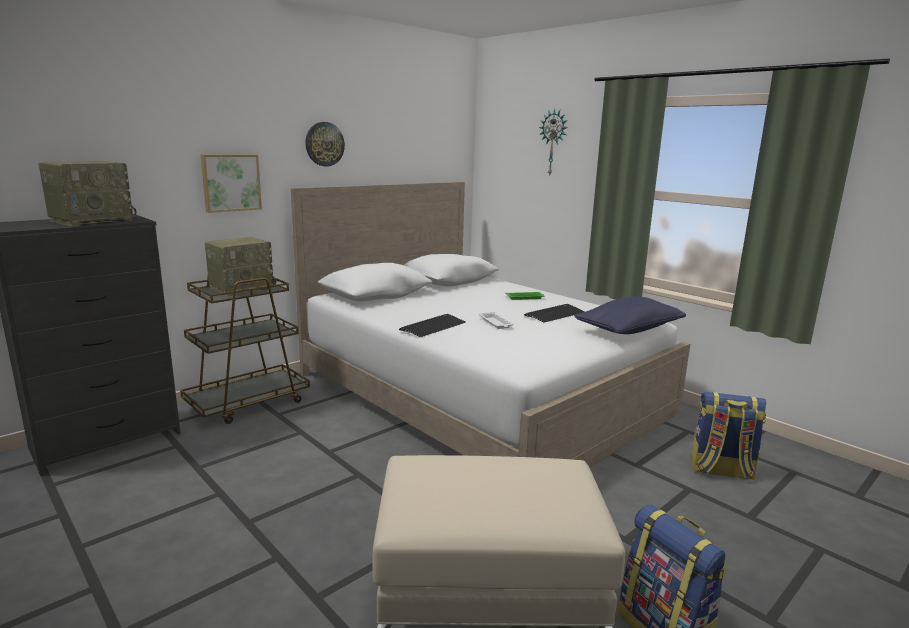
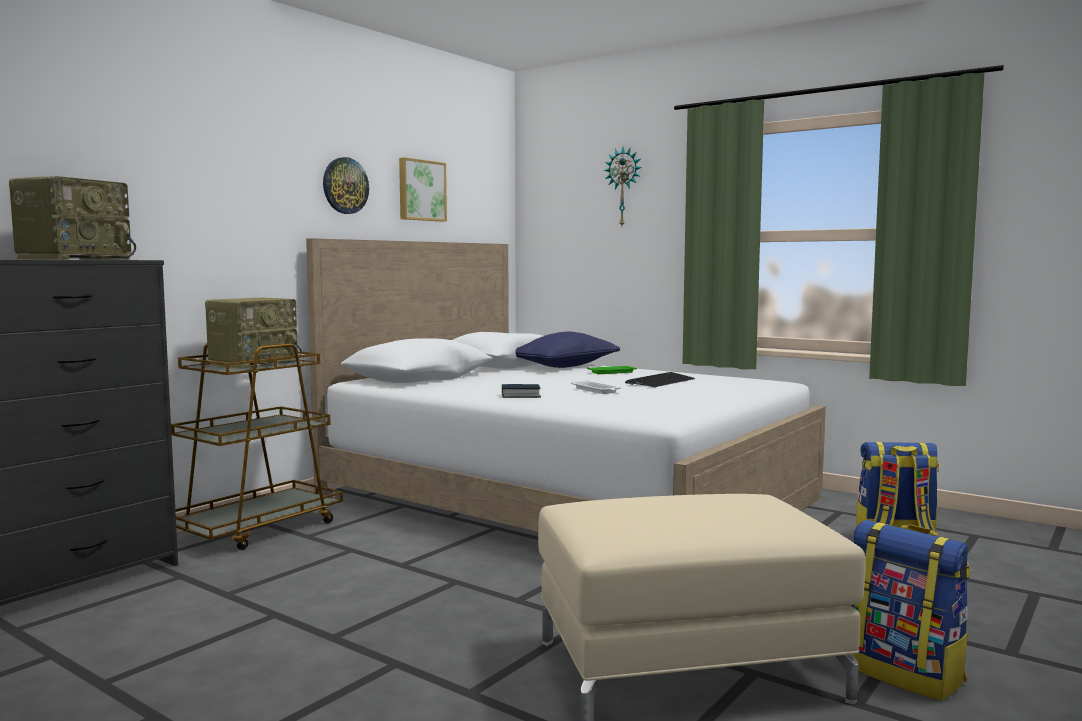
camera: 10 degrees left, 10 degrees down
picture [200,154,262,213] -> picture moved to [399,157,447,221]
keyboard [399,314,466,337] -> book [502,384,541,398]
blue pillow [574,296,686,334] -> blue pillow moved to [515,332,620,368]

